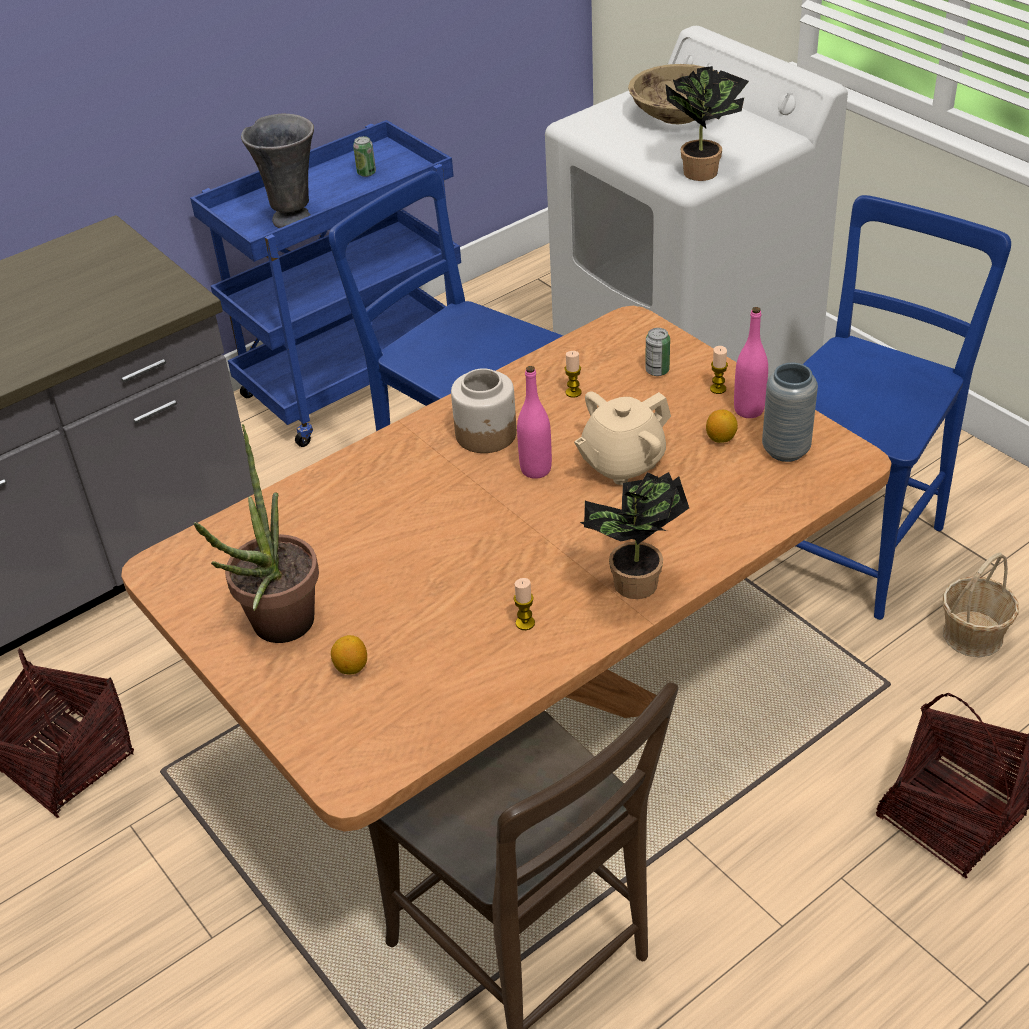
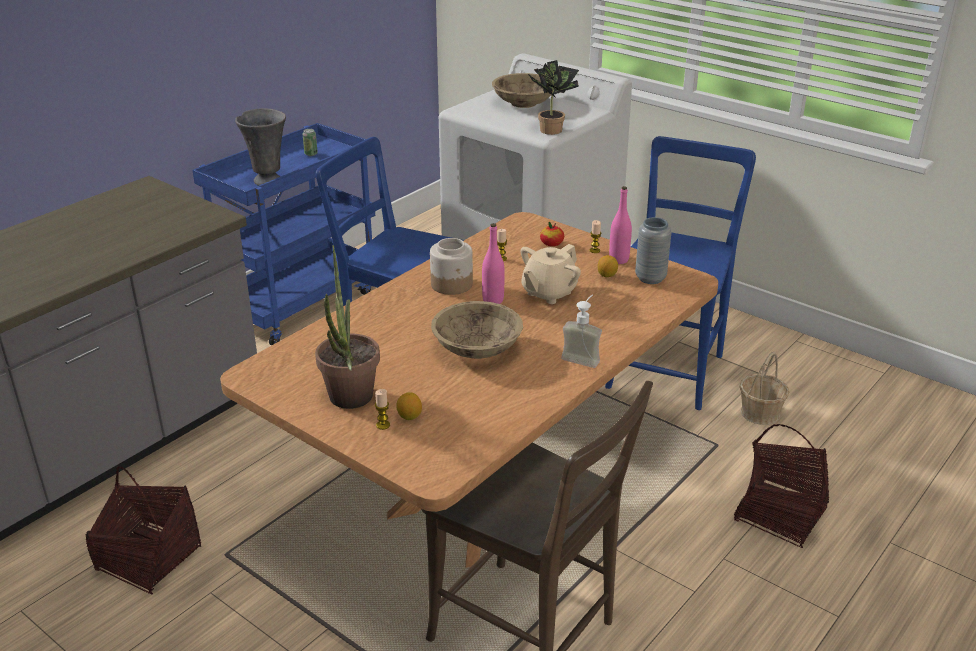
camera: 15 degrees left, 10 degrees down
candle [514,578,535,630] -> candle moved to [375,389,390,430]
potted plant [579,472,689,599] -> soap dispenser [561,295,602,368]
can [645,328,670,376] -> apple [540,222,564,246]
none -> beige bowl [431,301,523,359]

